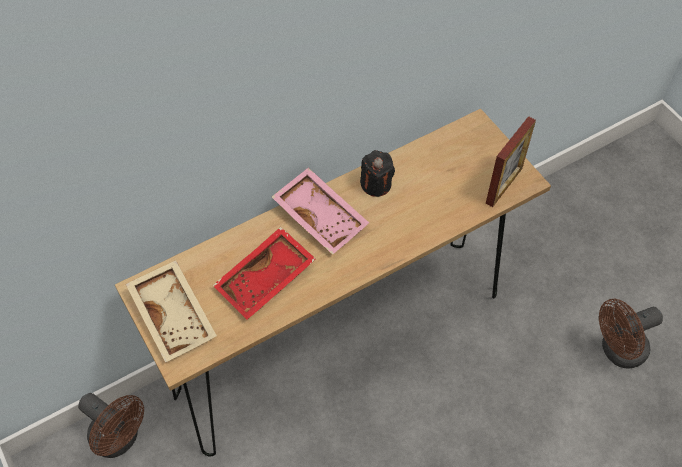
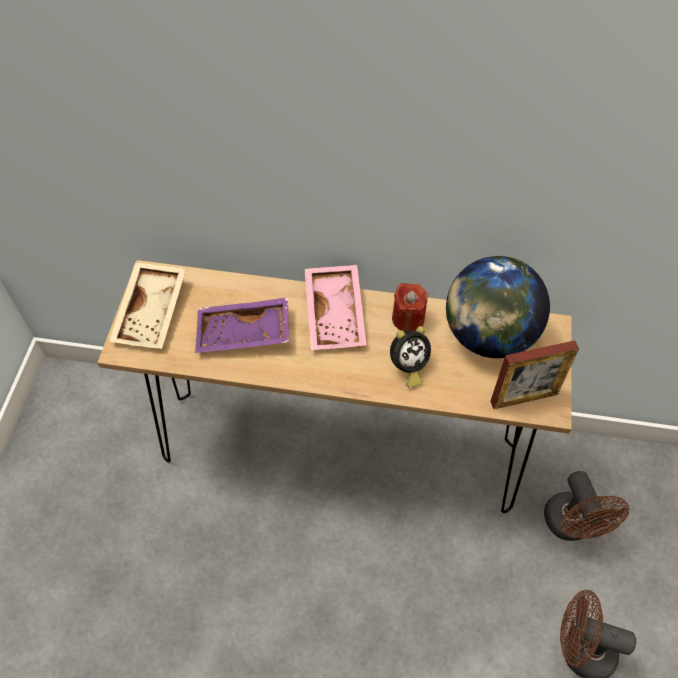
camera: 40 degrees right, 0 degrees up
brown fan [78,393,144,458] -> brown fan moved to [544,471,629,541]
red tray [213,227,316,320] -> purple tray [195,297,289,353]
black candle [360,150,395,197] -> red candle [392,283,428,331]
none -> alarm clock [390,326,431,387]
none -> globe [446,256,550,358]

